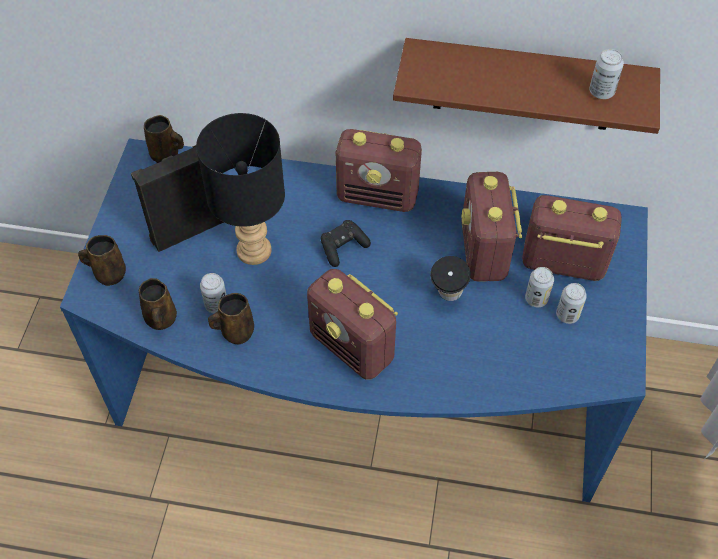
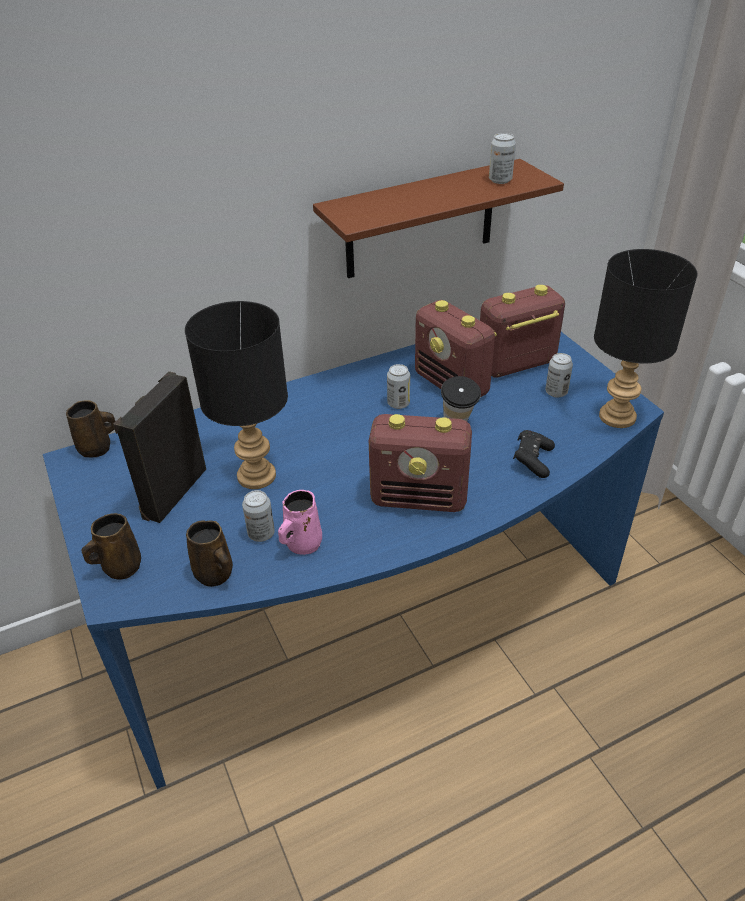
camera: 35 degrees left, 15 degrees down
brown mug [208,293,254,344] -> pink mug [278,490,322,555]
black game controller [321,220,371,267] -> black game controller moved to [513,430,555,478]
radio [336,129,422,212] -> none
can [525,267,554,307] -> can moved to [387,364,410,409]
none -> black table lamp [594,249,698,428]

